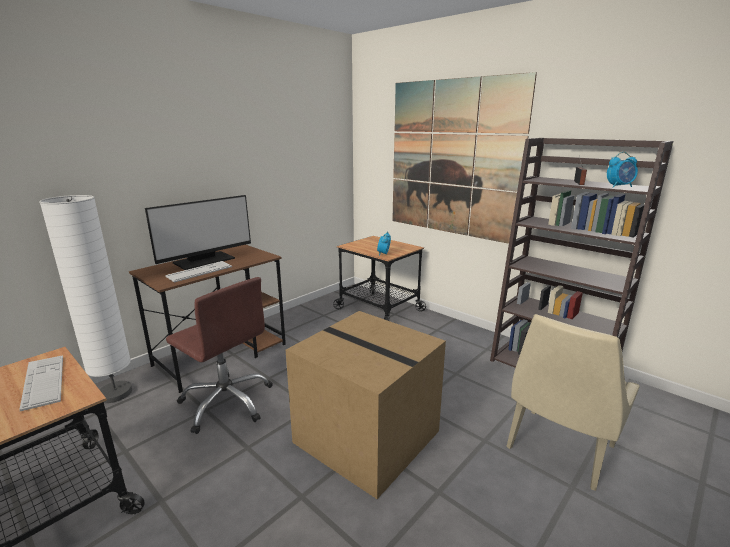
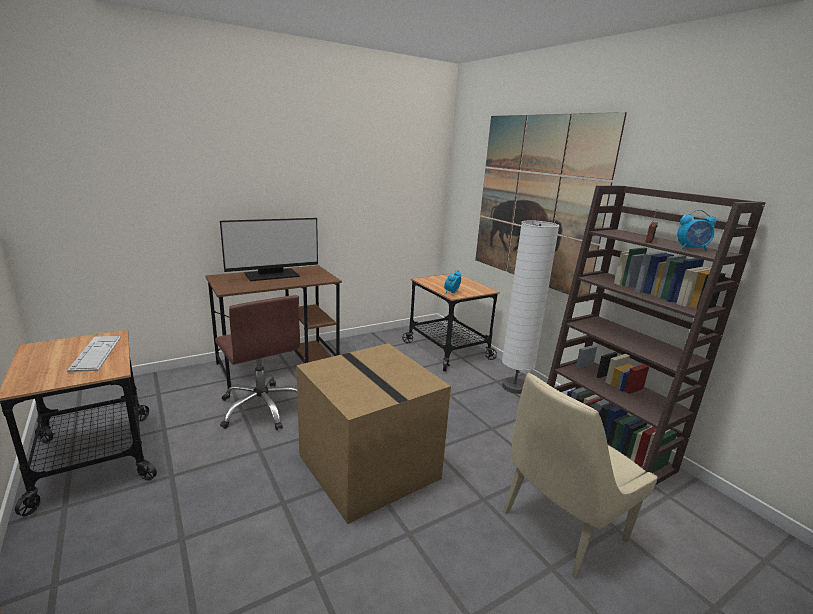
camera: 15 degrees right, 0 degrees up
white floor lamp [40,195,132,403] -> white floor lamp moved to [502,220,559,394]
keyboard [165,261,232,282] -> none

